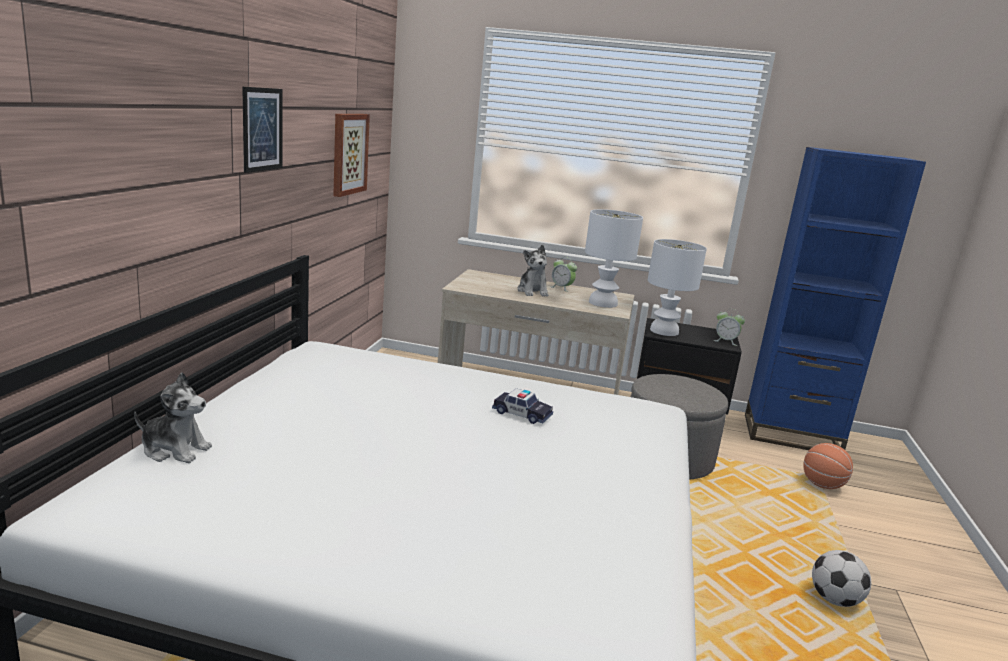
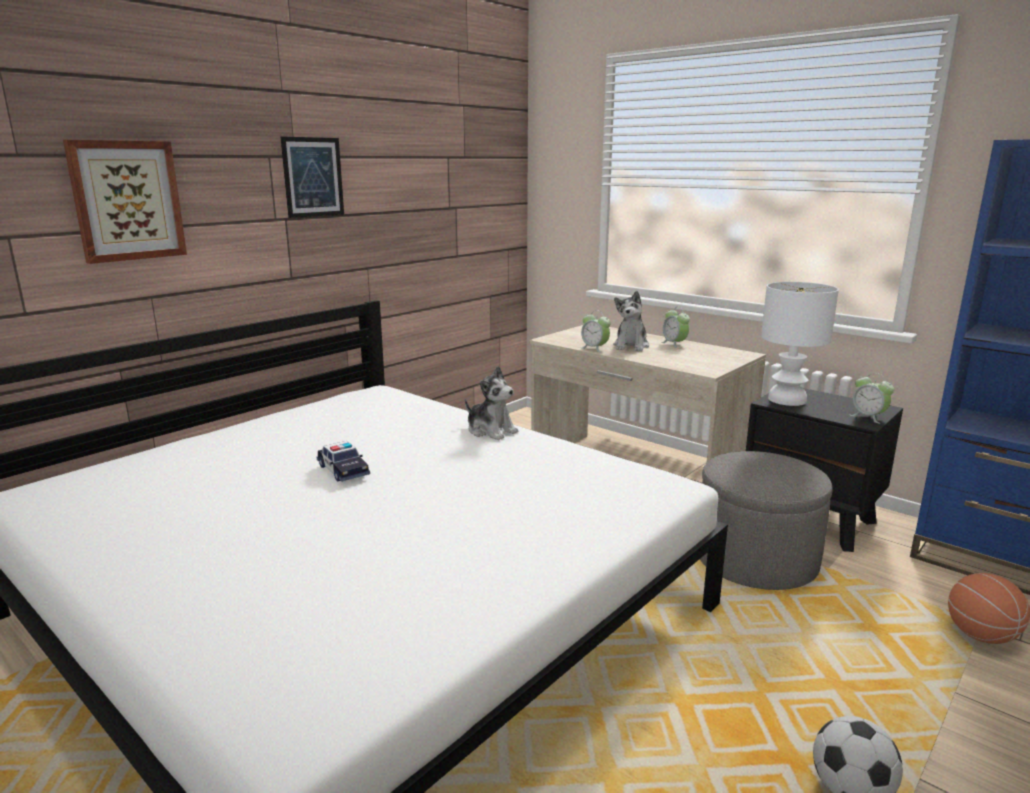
camera: 30 degrees right, 0 degrees up
plush toy [134,372,212,463] -> plush toy moved to [465,366,518,440]
picture [333,114,370,197] -> picture moved to [63,140,187,264]
toy car [492,388,553,424] -> toy car moved to [317,441,370,482]
white table lamp [585,209,643,308] -> none
none -> alarm clock [581,310,611,352]

